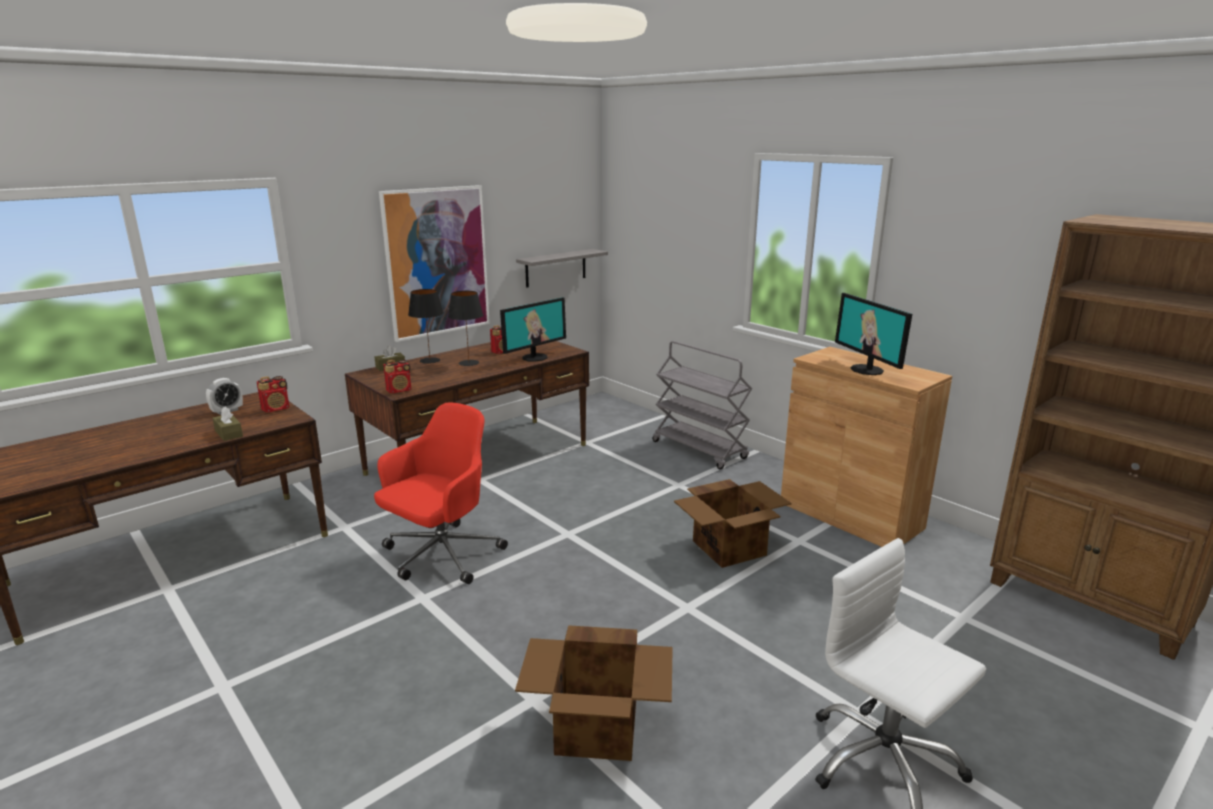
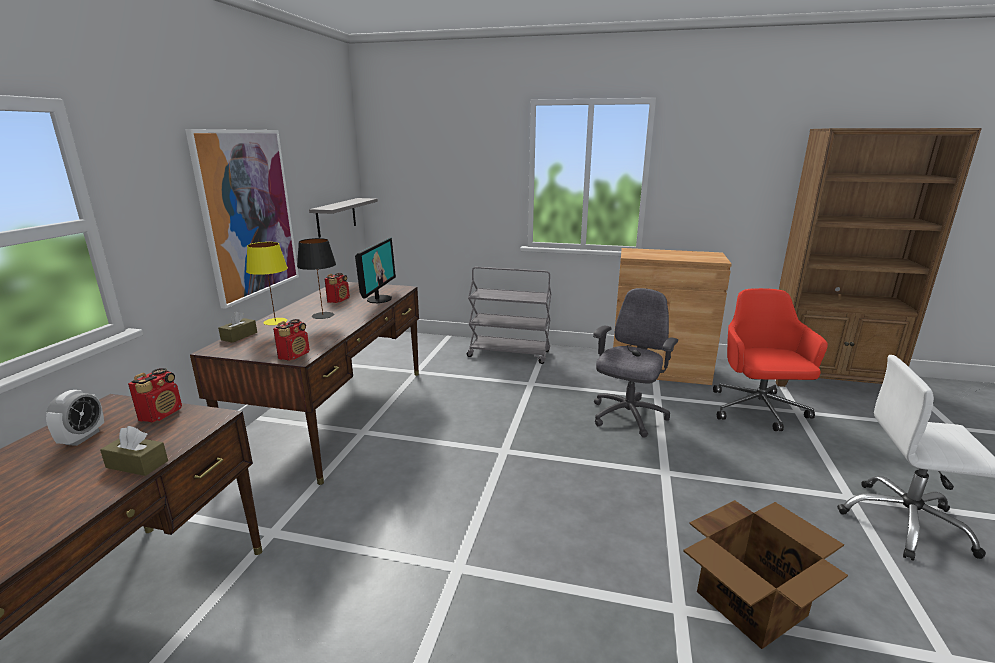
camera: 35 degrees left, 0 degrees up
red office chair [374,403,508,584] -> red office chair moved to [713,288,828,431]
black table lamp [408,289,443,364] -> yellow table lamp [246,242,288,325]
cardboard box [674,479,792,568] -> grey office chair [593,288,678,438]
monitor [835,293,912,375] -> none

